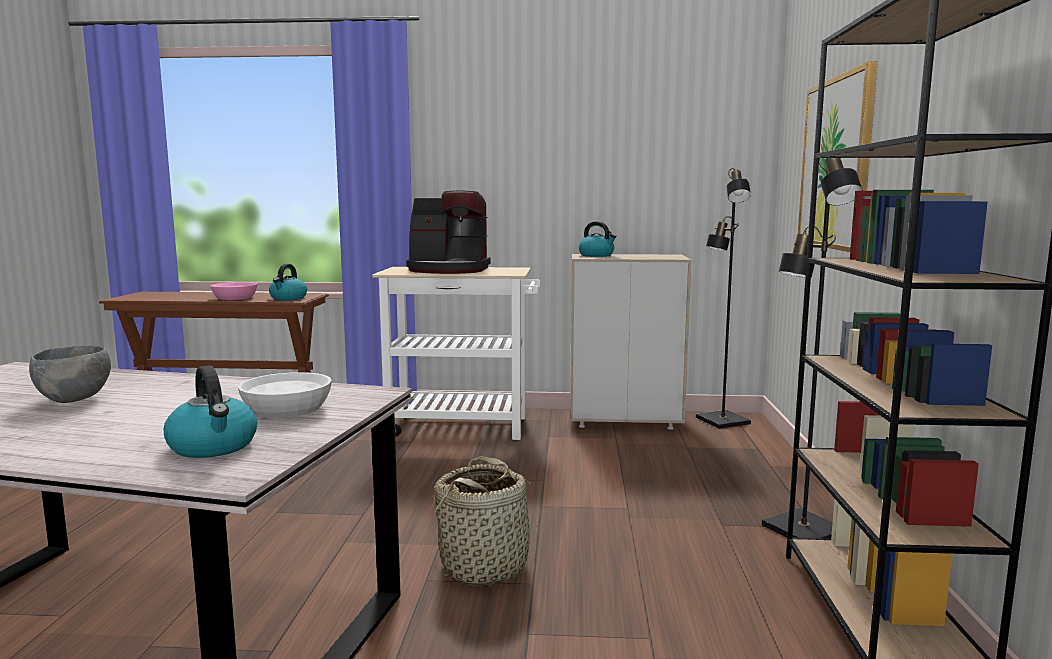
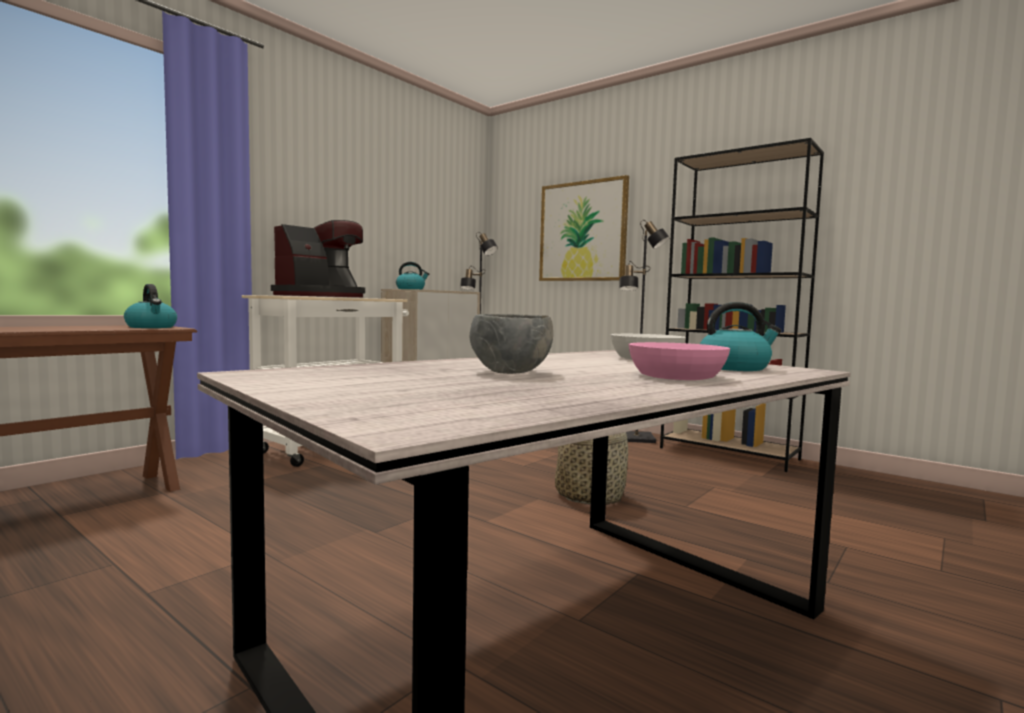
camera: 55 degrees left, 5 degrees down
pink bowl [210,282,257,300] -> pink bowl moved to [629,342,730,380]

